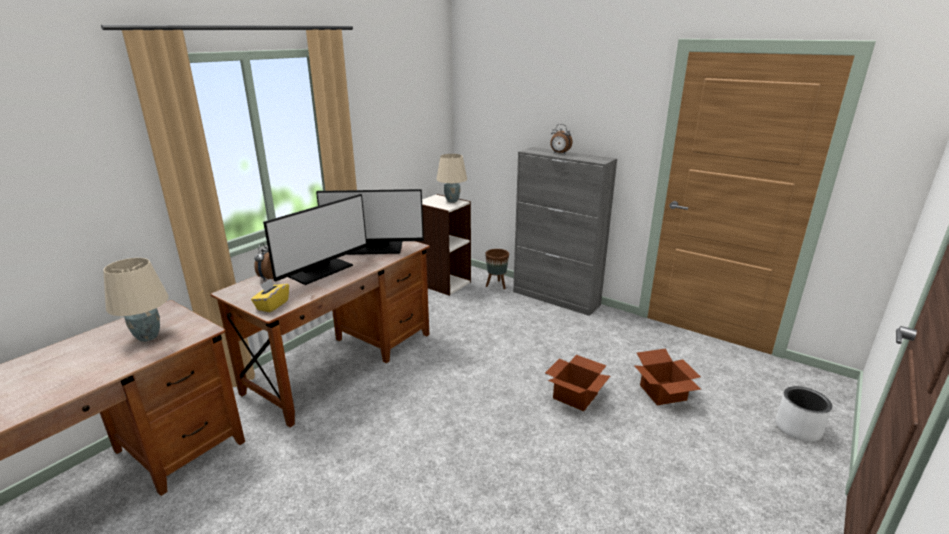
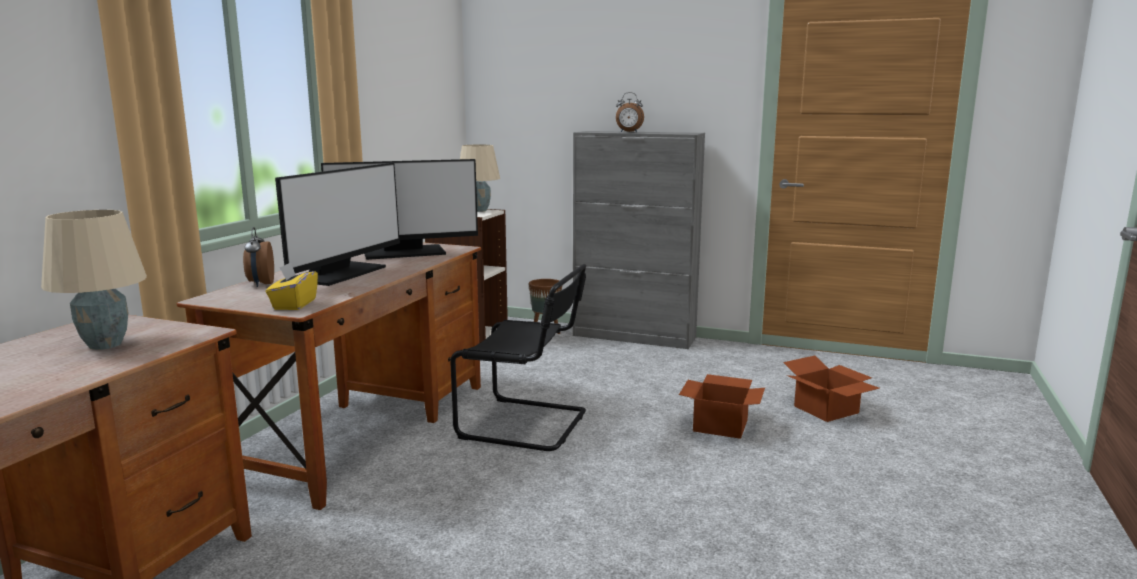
camera: 15 degrees left, 10 degrees down
white planter [775,386,832,442] -> none
none -> black chair [450,264,586,451]

